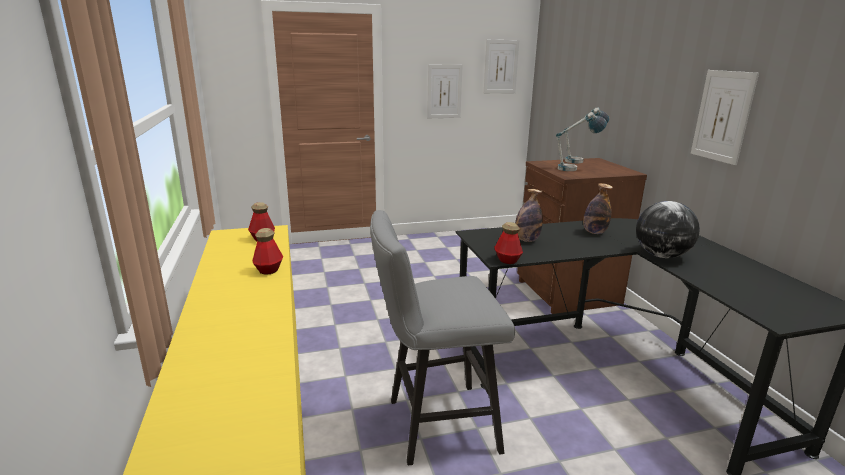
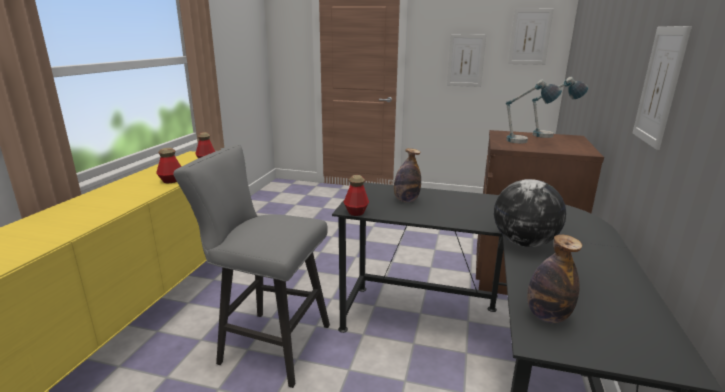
camera: 30 degrees right, 0 degrees up
bottle [583,183,613,234] -> bottle moved to [527,235,582,323]

